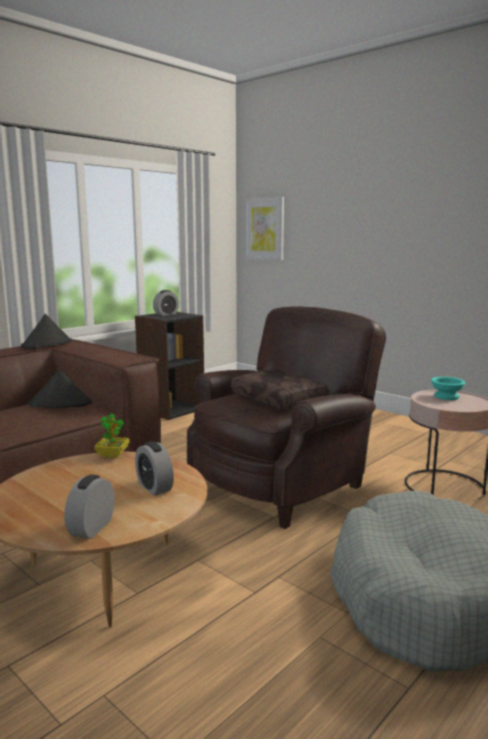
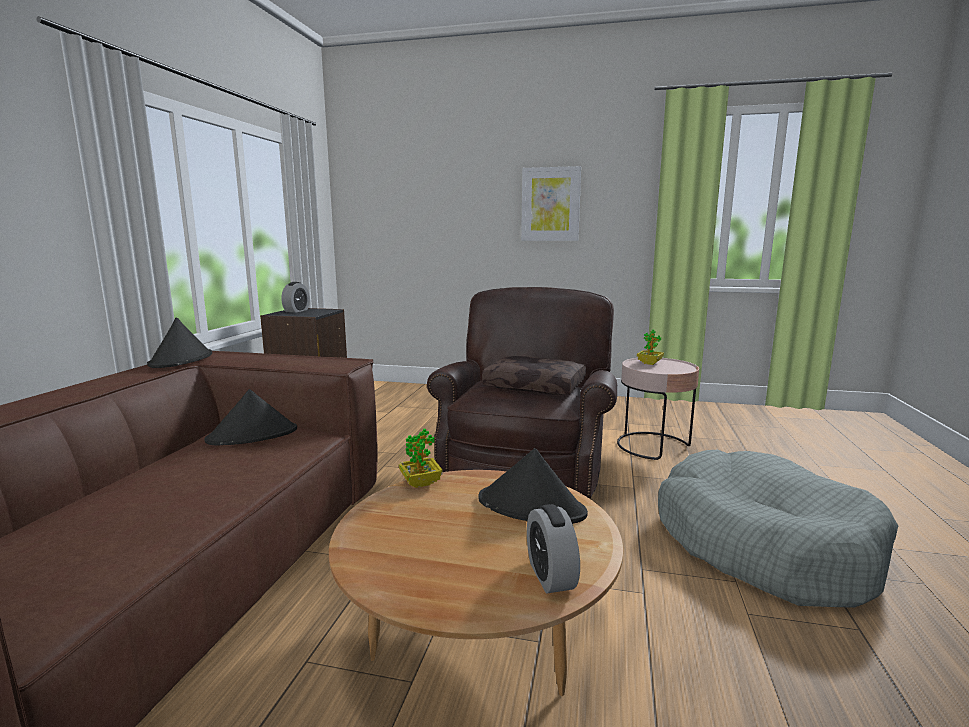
camera: 30 degrees left, 0 degrees up
alarm clock [135,441,174,496] -> black hat [478,448,588,524]
picture [245,197,284,260] -> picture moved to [521,166,581,241]
turquoise bowl [431,377,465,400] -> potted plant [637,330,664,365]

